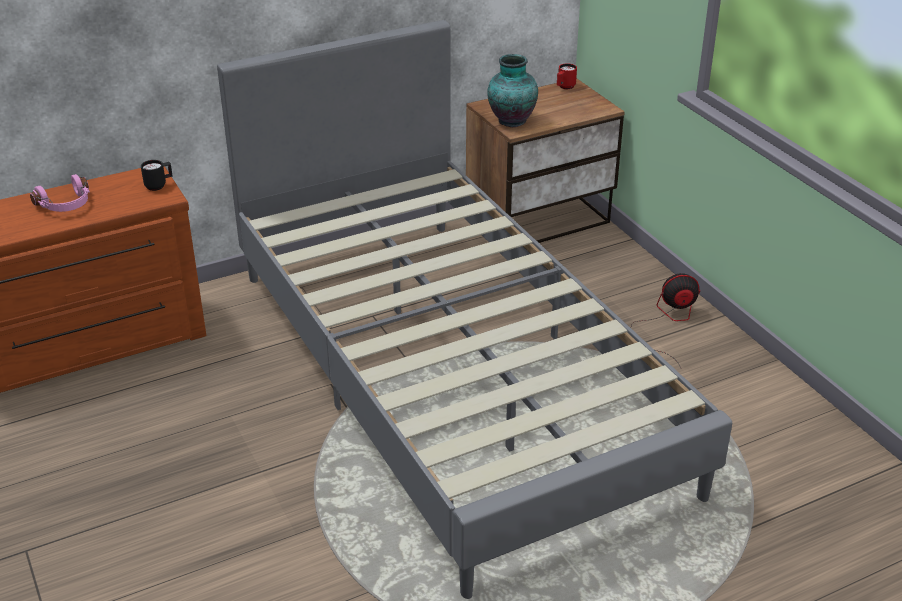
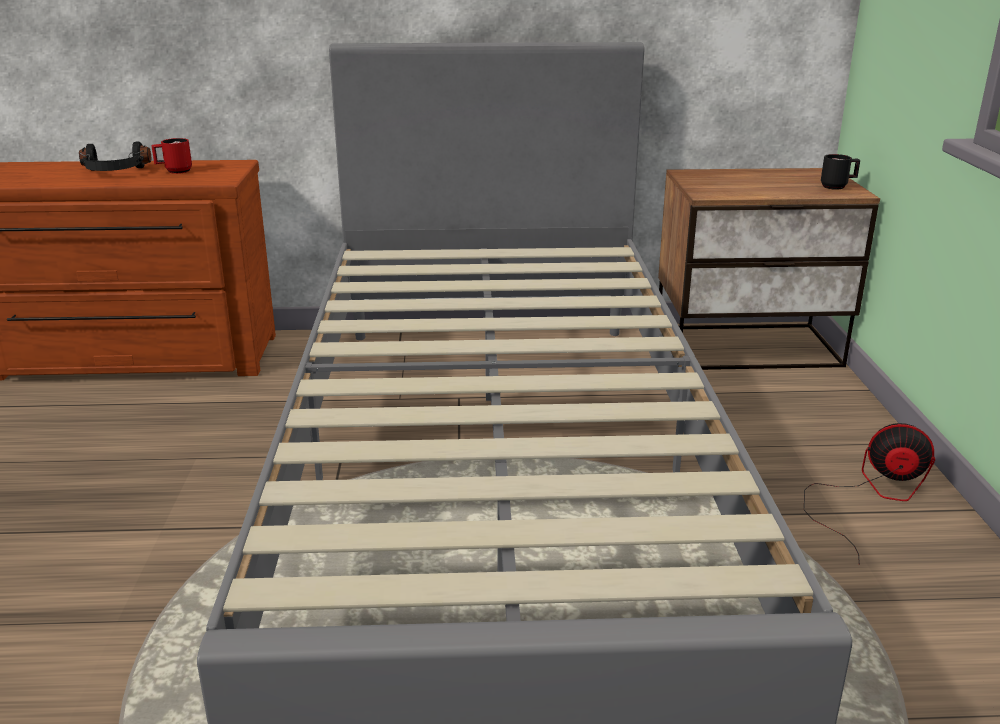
camera: 25 degrees right, 10 degrees down
pink headphones [30,174,90,212] -> black headphones [79,142,151,171]
black mug [141,160,173,191] -> black mug moved to [821,154,860,190]
vase [487,54,538,127] -> none
red mug [557,63,577,89] -> red mug moved to [152,138,192,174]

